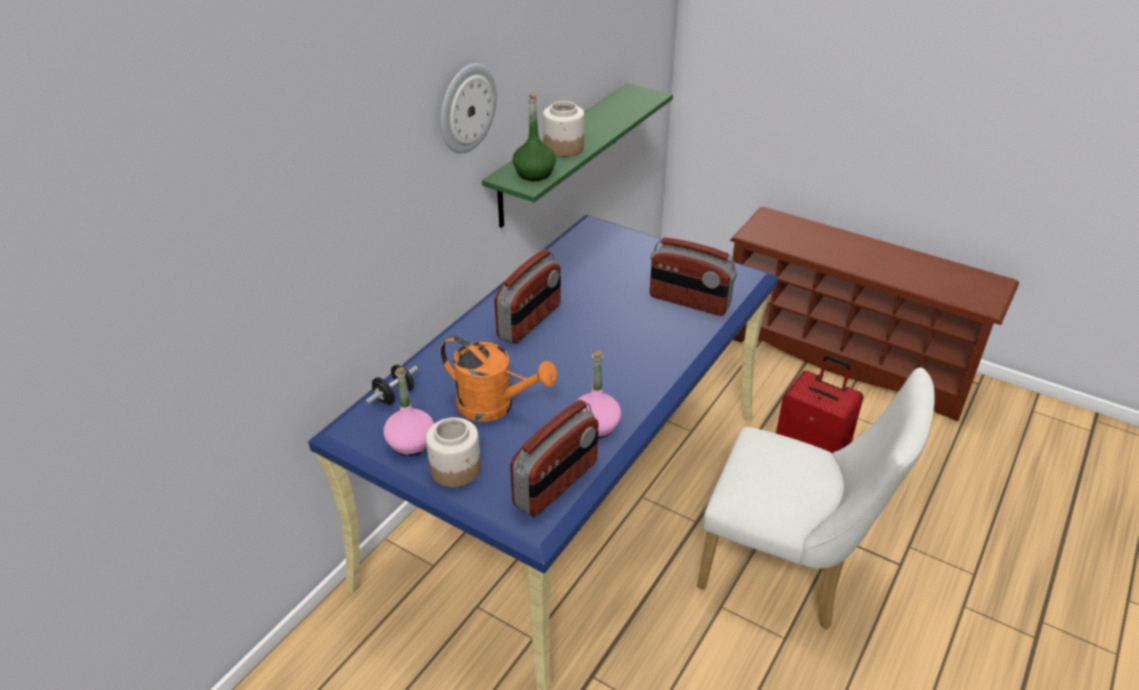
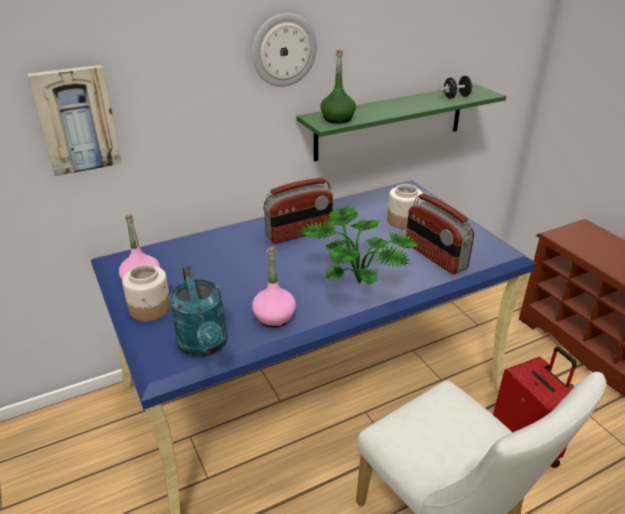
camera: 30 degrees right, 5 degrees down
black dumbbell [366,364,418,405] -> black dumbbell moved to [438,76,477,99]
orange watering can [440,336,558,422] -> none
radio [510,400,598,517] -> turquoise watering can [169,266,228,357]
jar [543,101,584,157] -> jar moved to [387,184,423,229]
none -> picture [27,65,122,176]
none -> potted plant [299,205,417,285]

